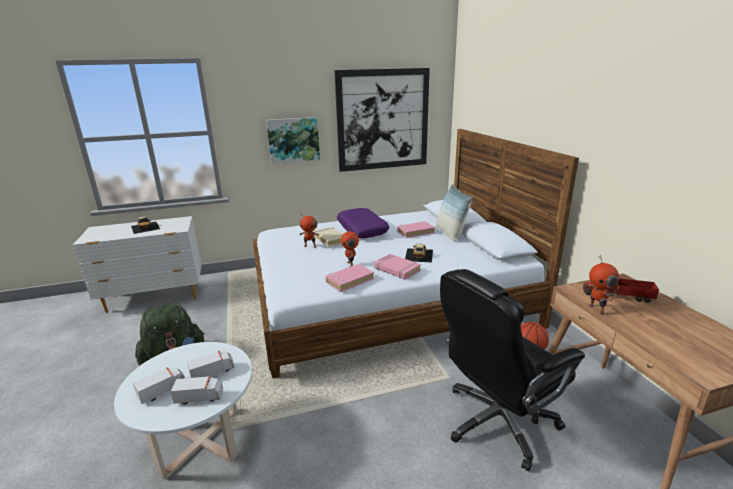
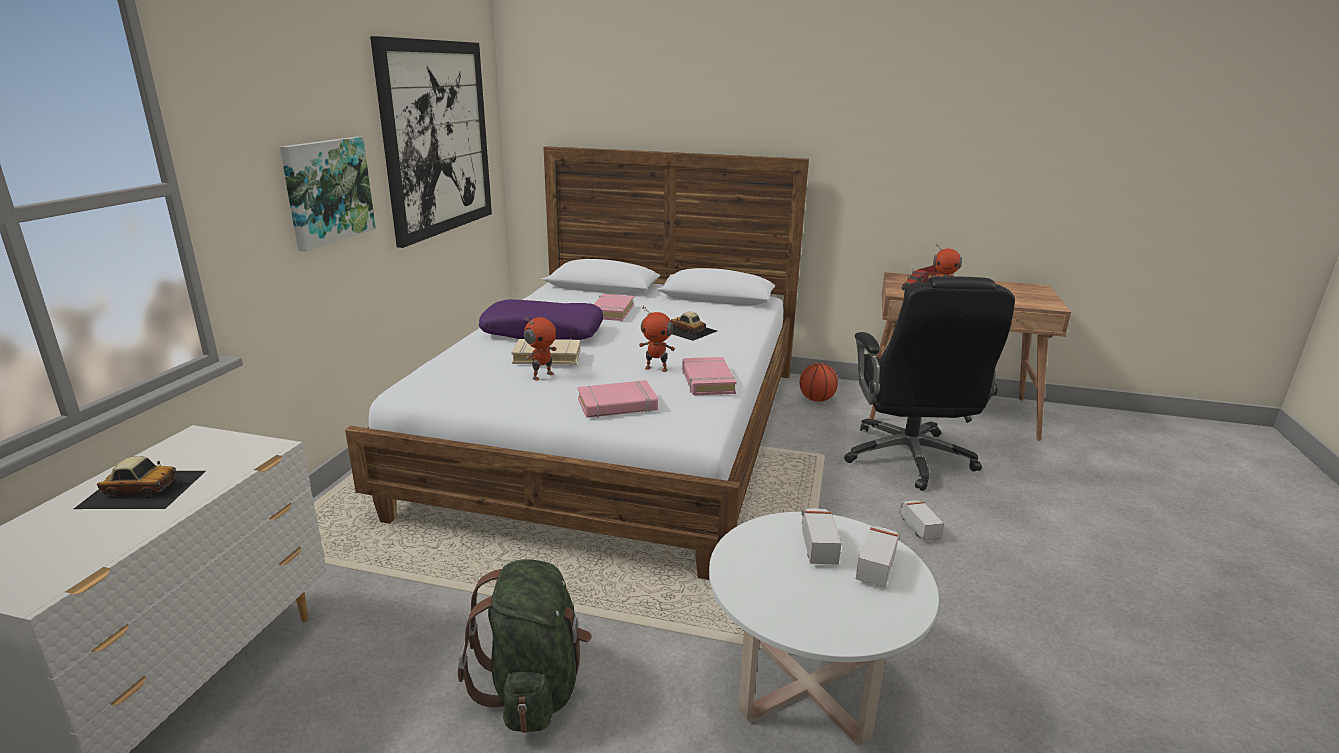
camera: 60 degrees left, 0 degrees up
toy truck [133,367,185,404] -> toy truck moved to [899,500,944,541]
pink book [375,254,421,280] -> pink book moved to [578,380,658,418]
pillow [436,184,473,242] -> none

